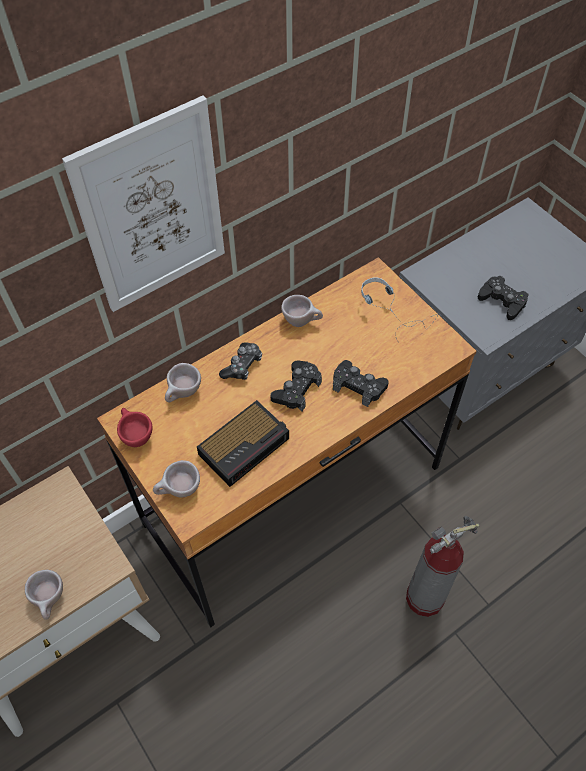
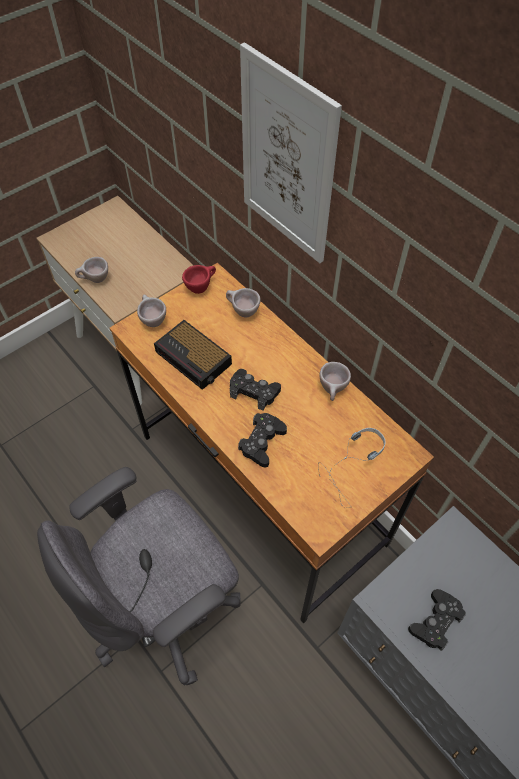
camera: 85 degrees right, 0 degrees up
game controller [219,342,262,380] -> none
fire extinguisher [406,516,480,617] -> grey office chair [37,467,241,686]

